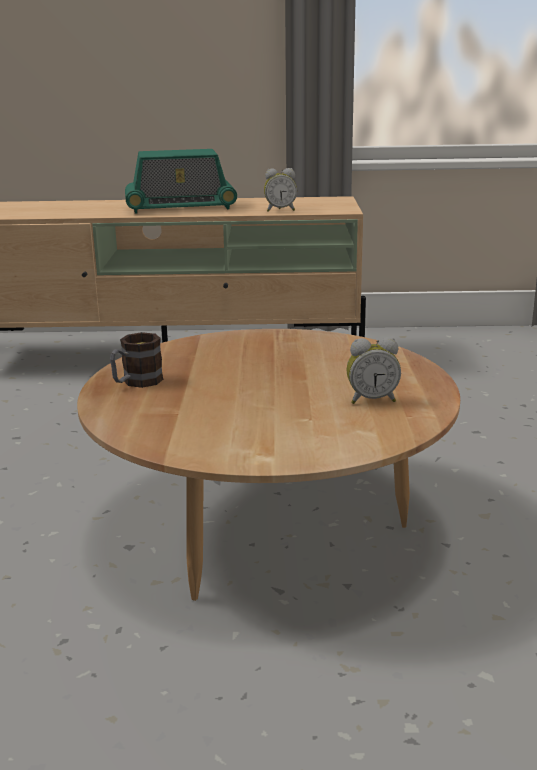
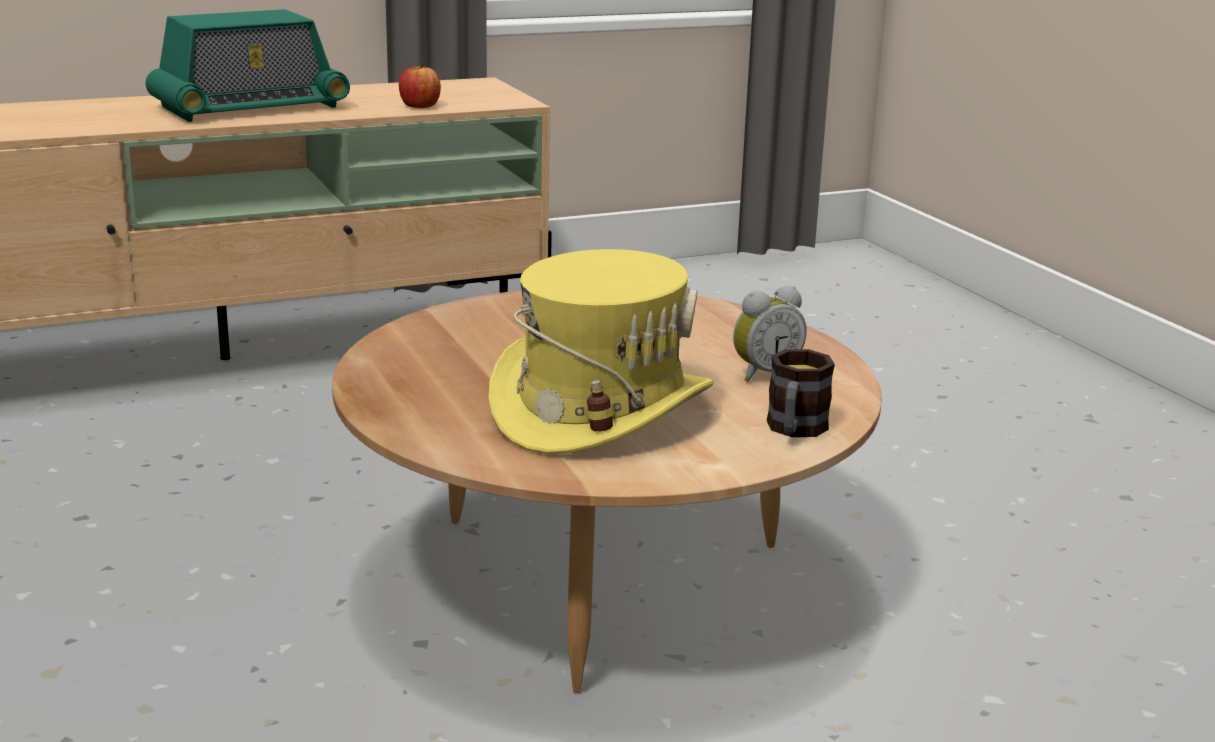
camera: 25 degrees left, 0 degrees up
mug [110,332,163,388] -> mug moved to [767,349,835,437]
alarm clock [264,168,297,212] -> apple [399,63,441,108]
none -> yellow hat [488,249,713,454]

